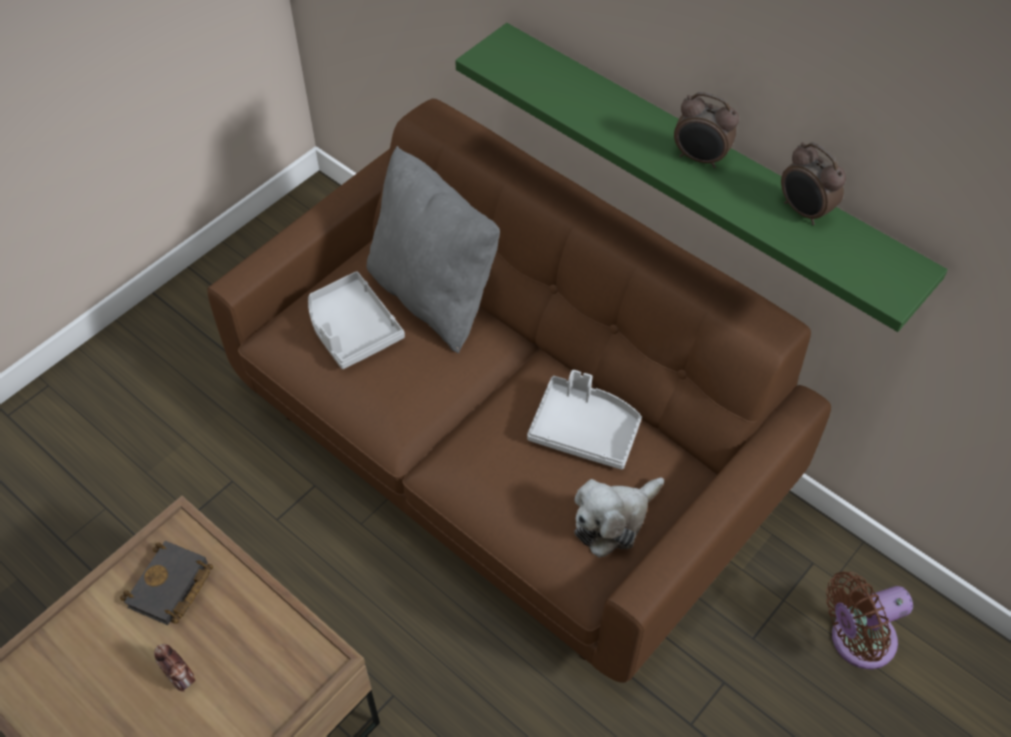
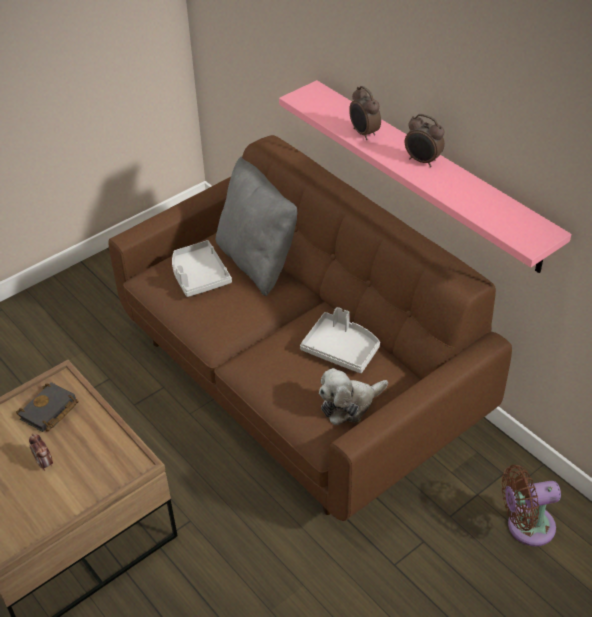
camera: 10 degrees right, 10 degrees down
green shelf [455,23,948,332] -> pink shelf [279,80,571,273]
alarm clock [781,142,846,225] -> alarm clock moved to [349,86,381,140]

